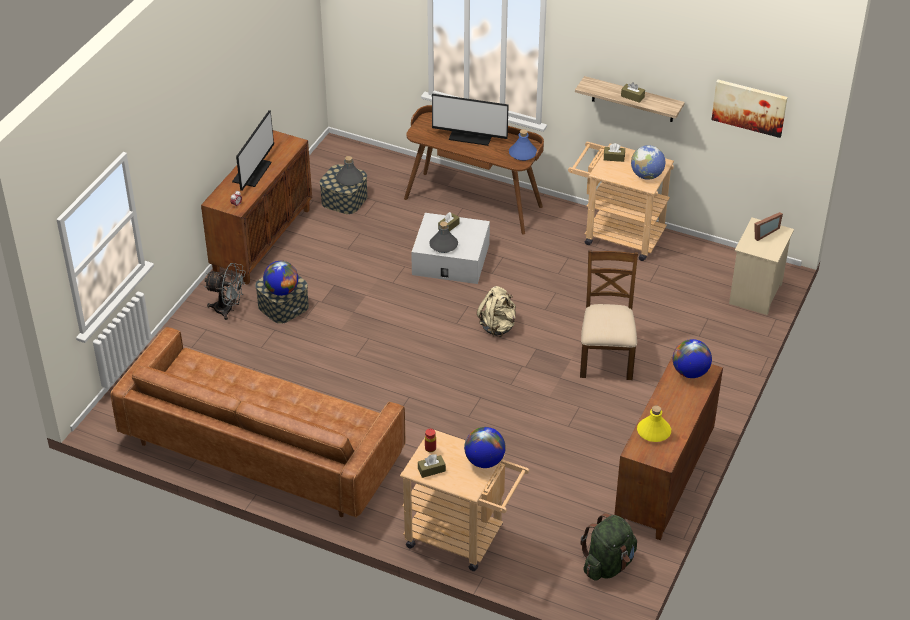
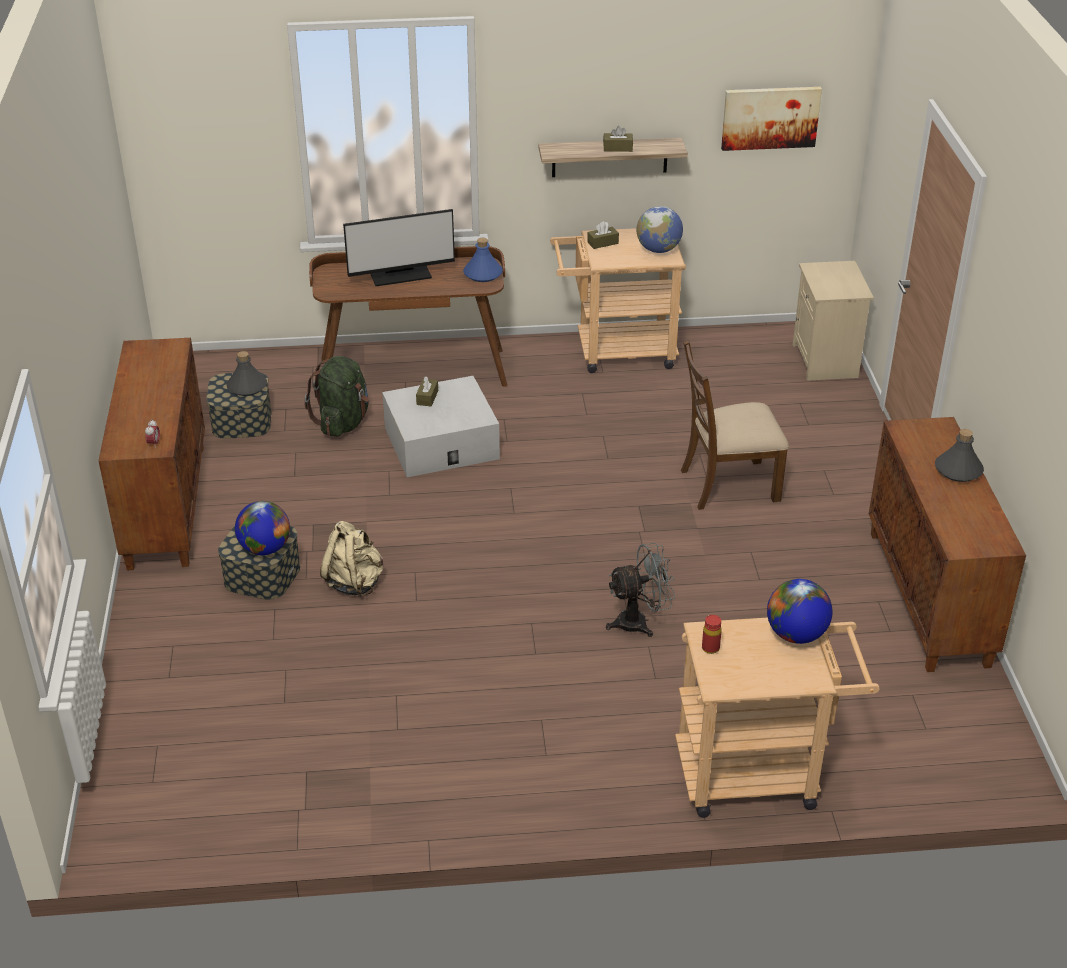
camera: 30 degrees left, 5 degrees down
brown sofa [110,327,405,518] -> none
grey fan [204,263,246,320] -> grey fan moved to [606,543,675,637]
monitor [232,110,274,191] -> none
brown tissue box [418,454,446,478] -> none
grey bottle [429,221,458,253] -> grey bottle moved to [935,429,984,482]
beige backpack [477,286,516,337] -> beige backpack moved to [320,521,383,597]
brown chair [580,250,638,380] -> brown chair turned 75 degrees counterclockwise [681,341,789,510]
green backpack [580,513,637,581] -> green backpack moved to [305,356,369,437]
yellow bottle [637,405,671,442] -> none
globe [673,339,712,378] -> none
picture frame [754,212,783,241] -> none

